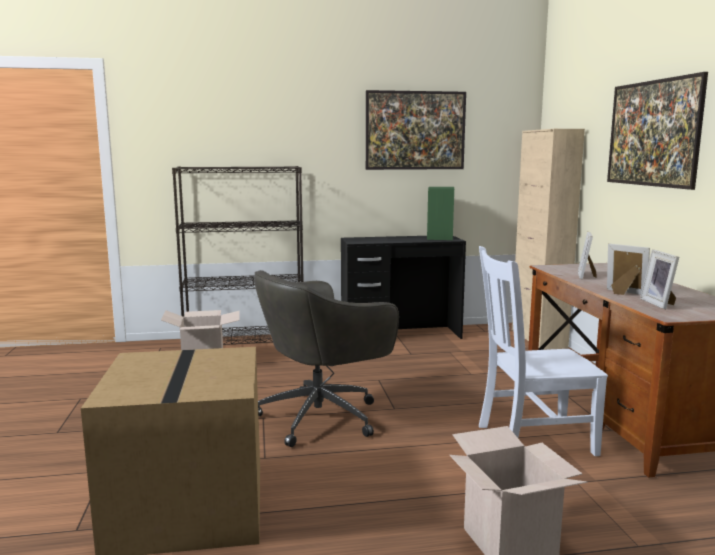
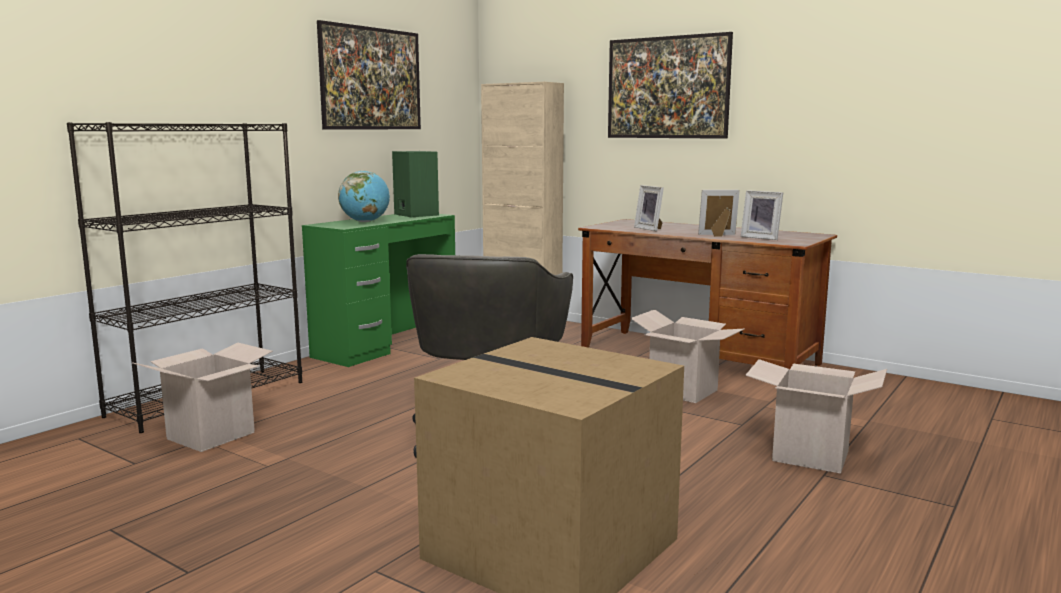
camera: 45 degrees left, 0 degrees up
black desk [341,236,466,339] -> green desk [302,214,455,367]
white chair [479,246,608,456] -> cardboard box [630,309,744,403]
none -> globe [338,171,390,222]

